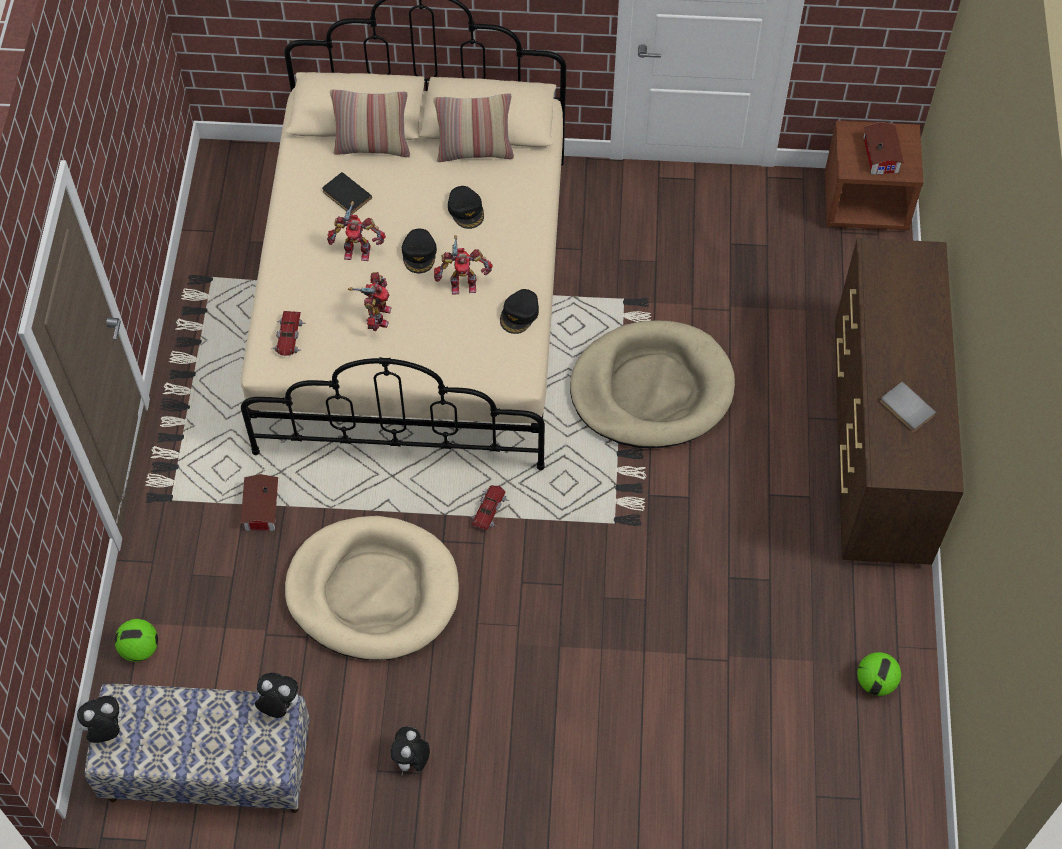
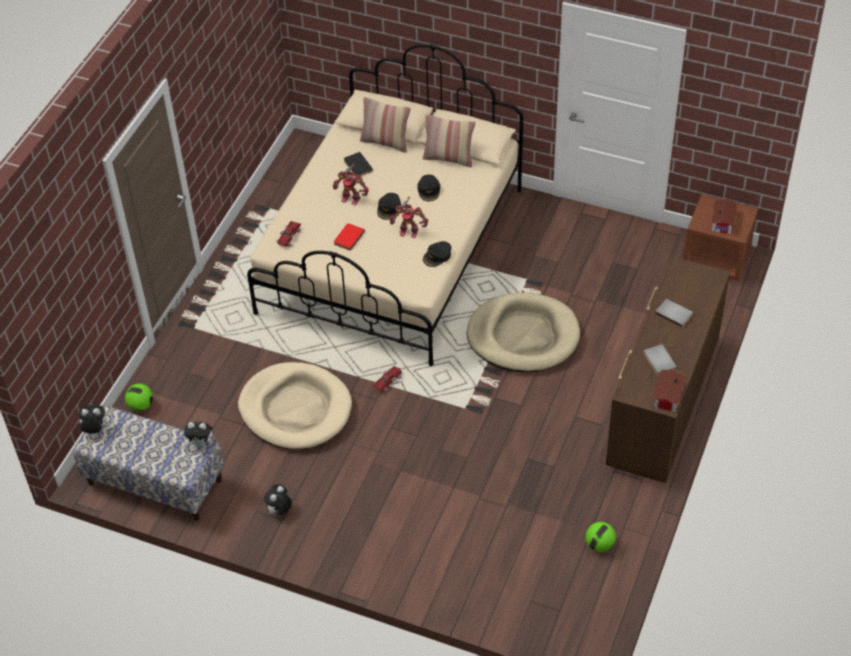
camera: 20 degrees right, 10 degrees down
toy house [241,474,278,531] -> toy house moved to [653,370,686,412]
plush toy [254,673,298,718] -> plush toy turned 150 degrees clockwise [184,421,216,447]
toy robot [348,272,391,331] -> red book [334,223,365,251]
none -> grey book [655,299,693,327]

